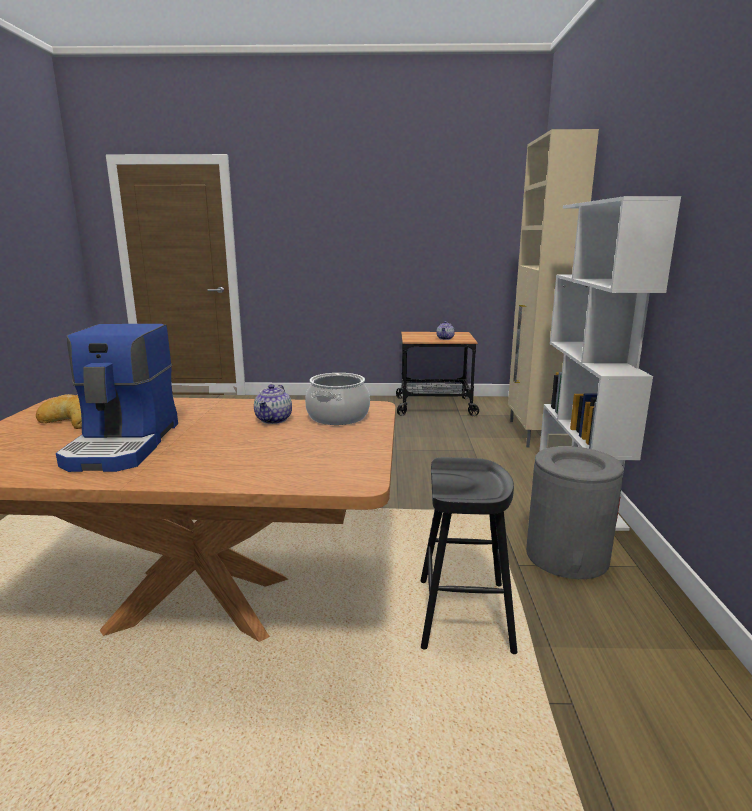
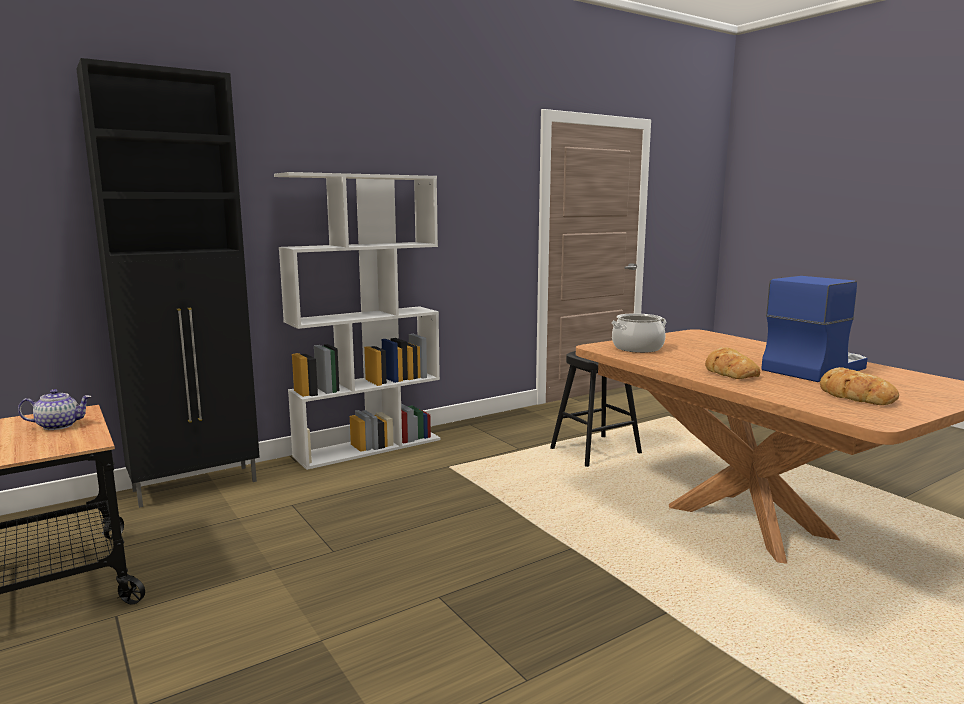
camera: 125 degrees left, 5 degrees down
teapot [254,384,292,424] -> none
beige cabinet [508,129,599,447] -> black cabinet [77,58,260,508]
grey trash can [526,446,624,579] -> none
none -> bread [705,347,760,379]

